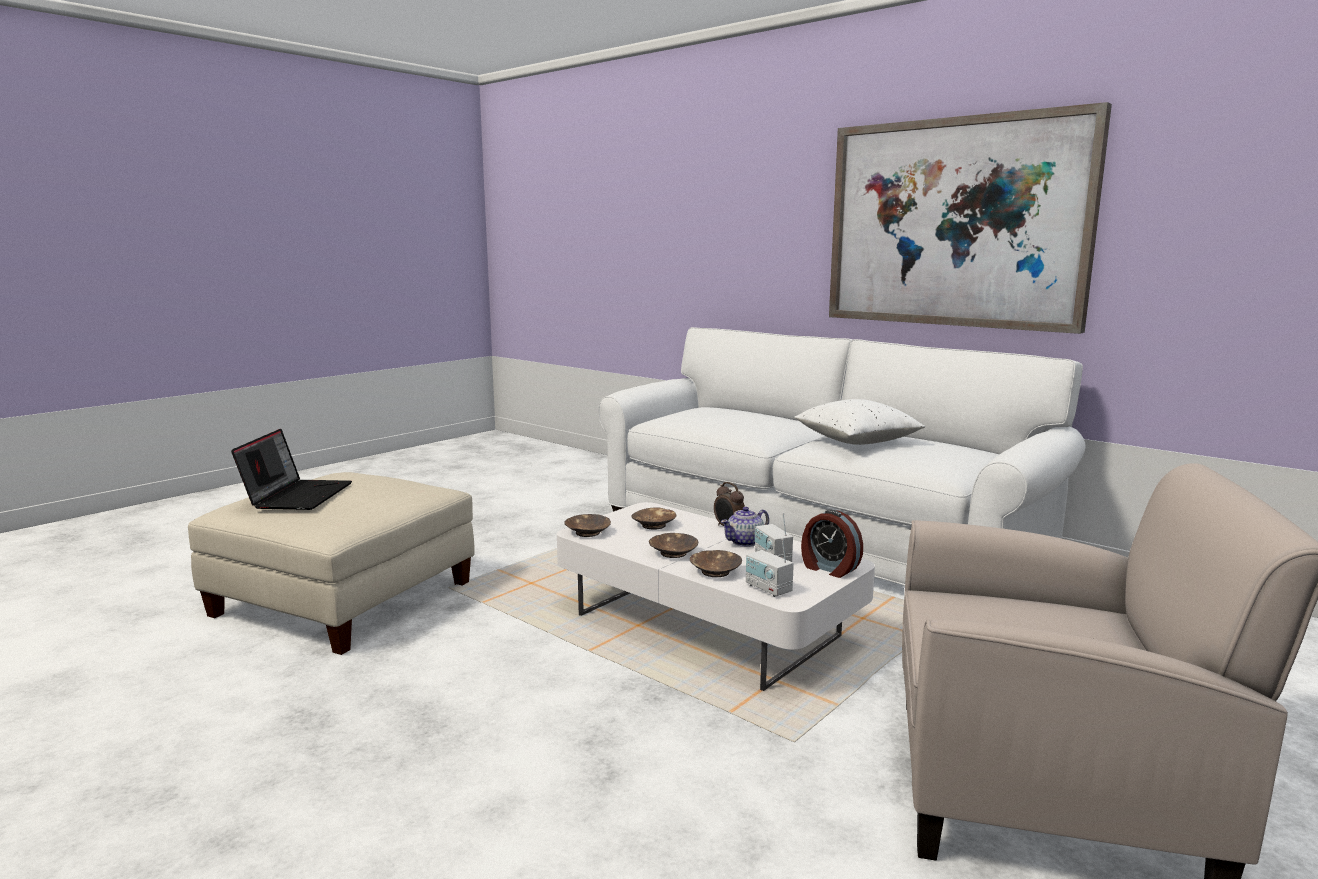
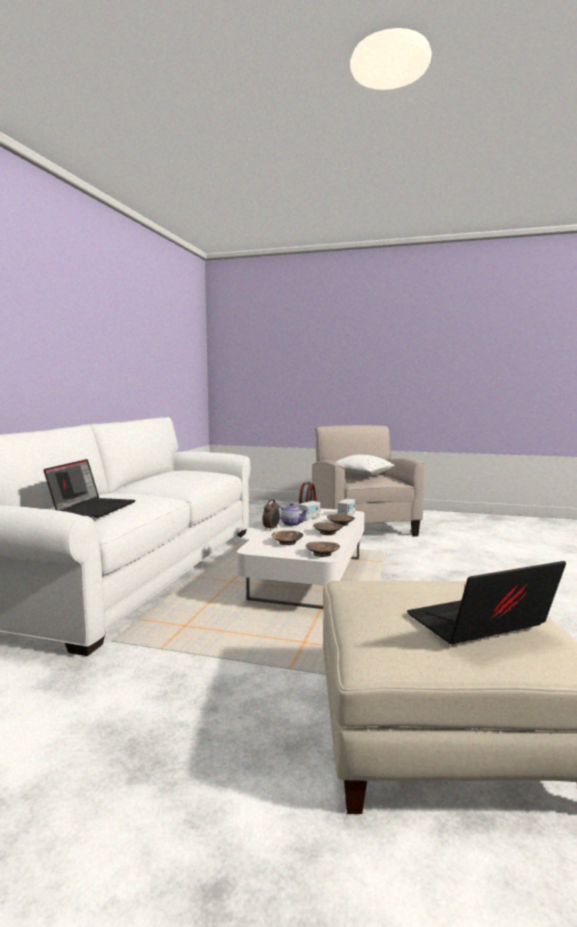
camera: 115 degrees left, 5 degrees down
white pillow [794,399,925,445] -> white pillow moved to [336,455,395,478]
picture [829,102,1112,334] -> none
none -> laptop [44,459,136,518]

